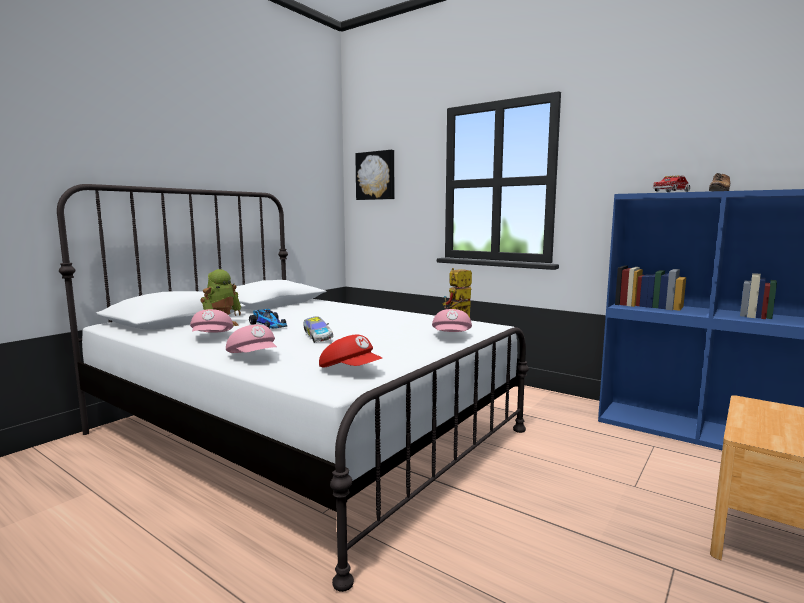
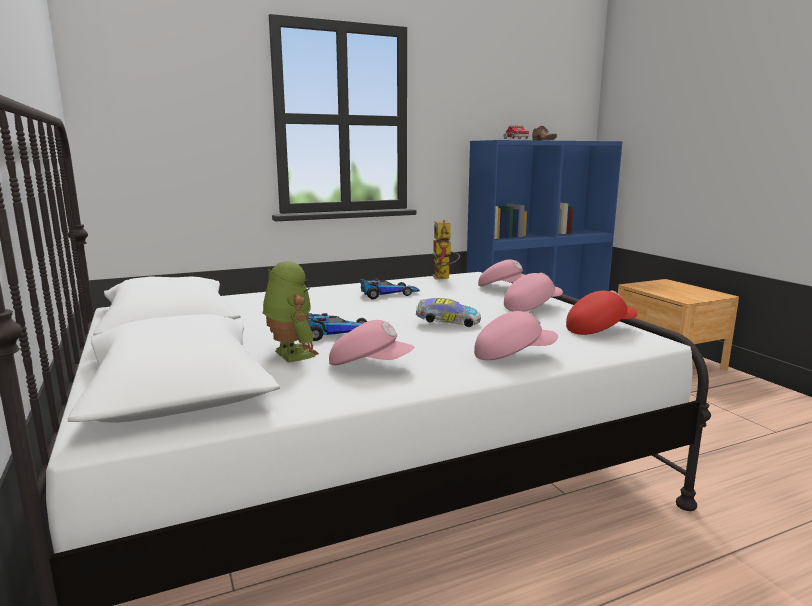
camera: 60 degrees left, 5 degrees up
picture [355,150,394,200] -> none
none -> toy car [360,278,420,300]
none -> pink cap [504,273,563,311]

